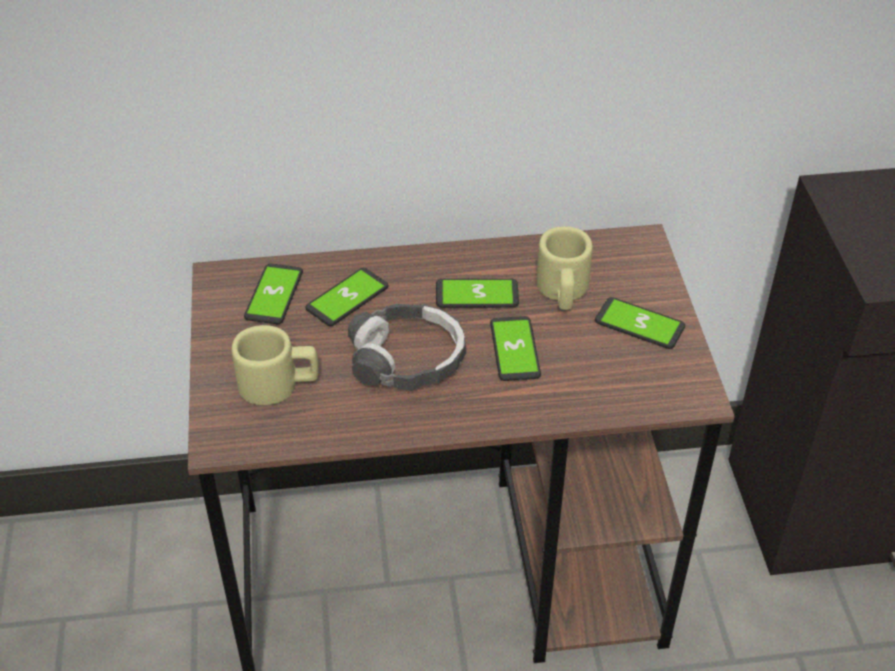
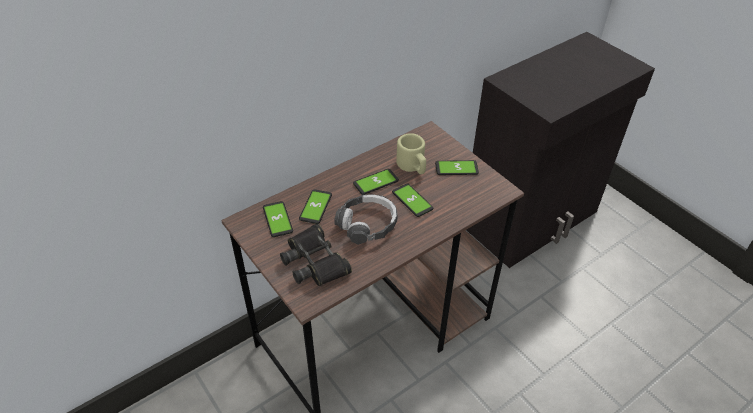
camera: 30 degrees left, 0 degrees up
beige mug [232,325,319,405] -> black binoculars [280,224,352,286]

